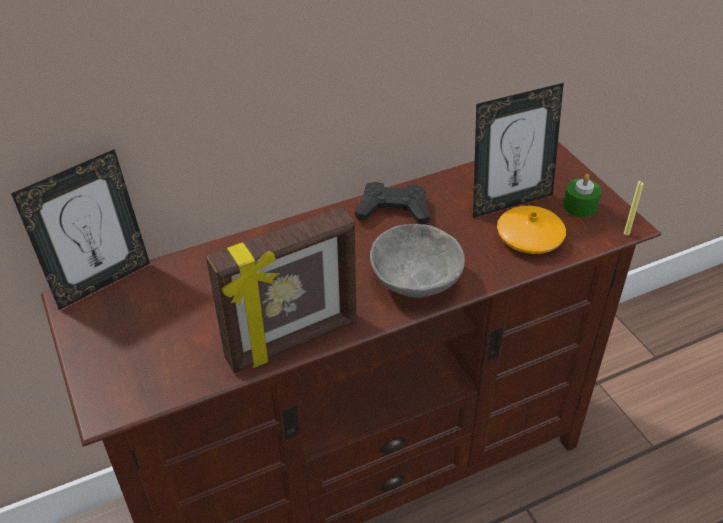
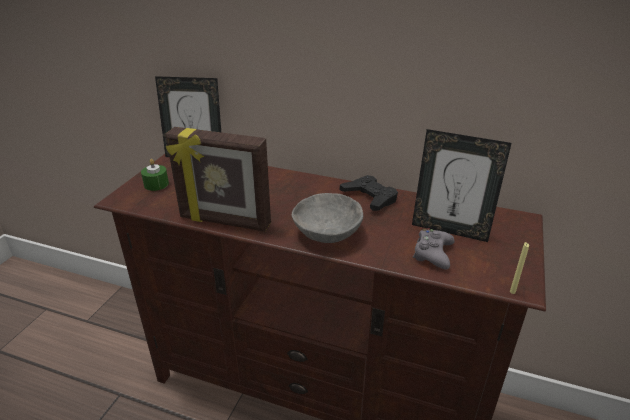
camera: 45 degrees right, 10 degrees down
orange vase [497,206,566,254] -> grey game controller [413,228,454,270]
green candle [563,174,602,217] -> green candle moved to [141,159,169,191]

